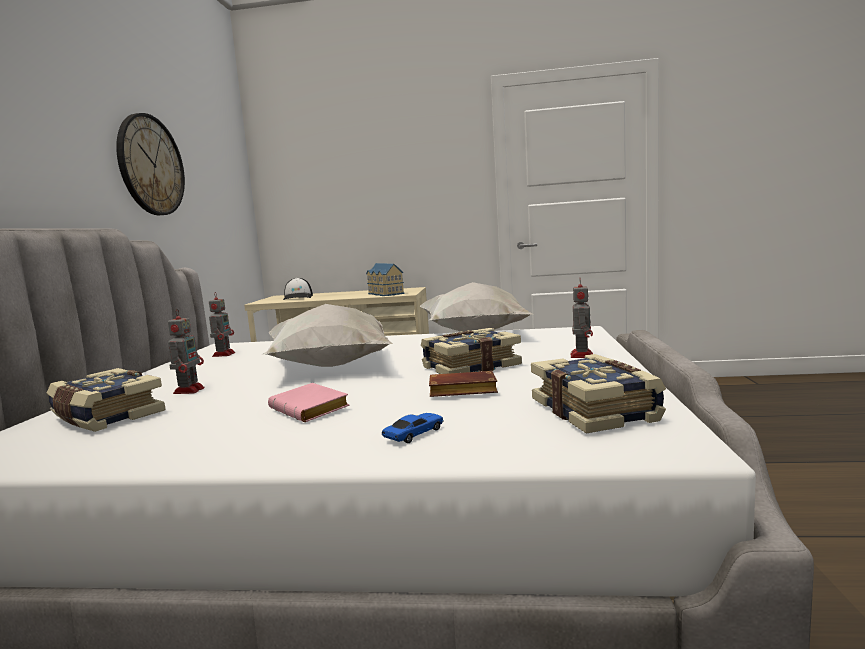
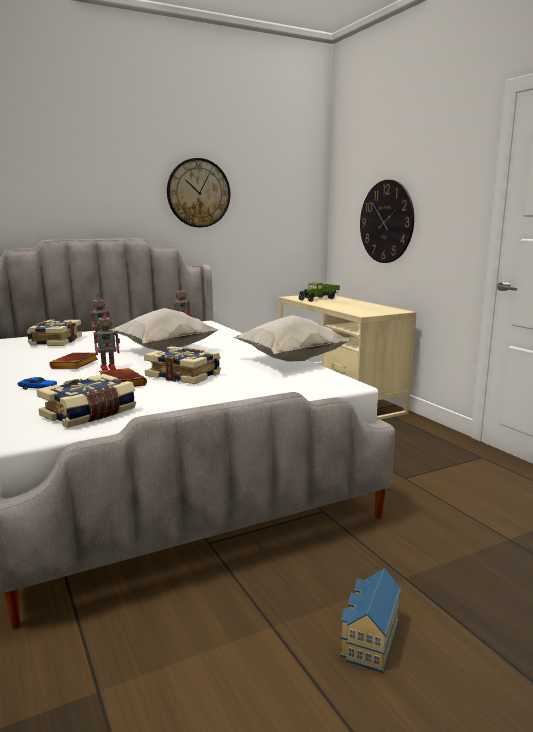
camera: 55 degrees right, 5 degrees up
pink book [268,383,349,422] -> brown book [49,353,98,369]
cap [283,278,313,300] -> toy truck [298,282,340,302]
toy house [366,263,405,296] -> toy house moved to [340,568,401,673]
toy robot [570,279,593,358] -> toy robot moved to [94,311,120,371]
none -> wall clock [360,180,414,263]

